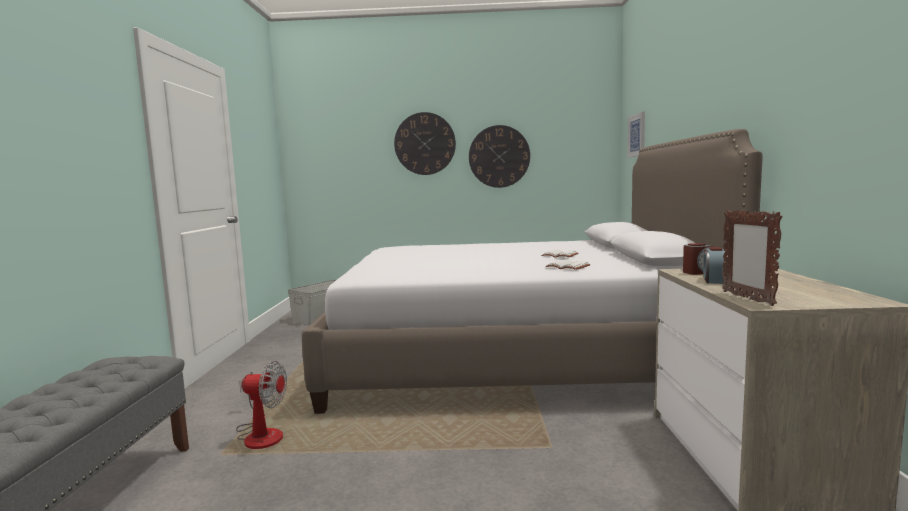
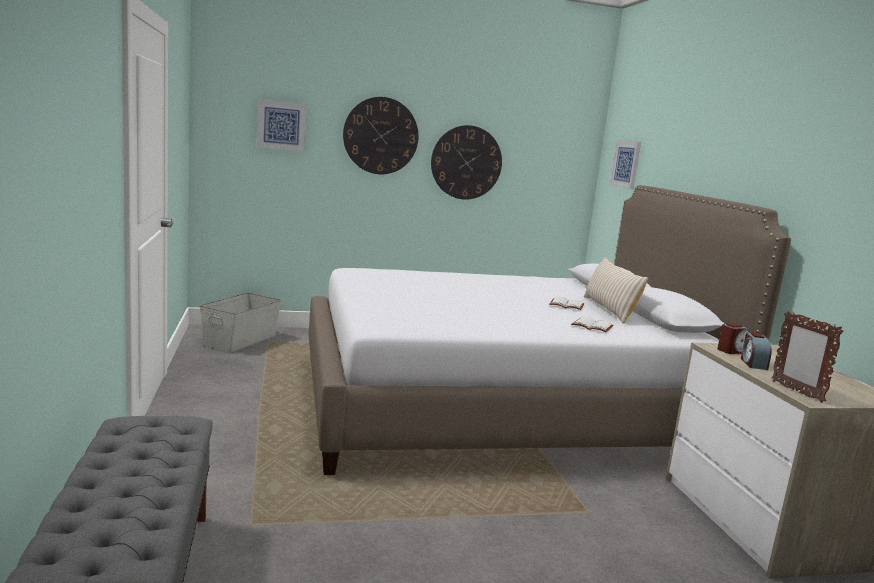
camera: 15 degrees left, 5 degrees up
fan [236,361,287,449] -> none
none -> picture [257,99,307,152]
none -> beige pillow [584,257,648,324]

